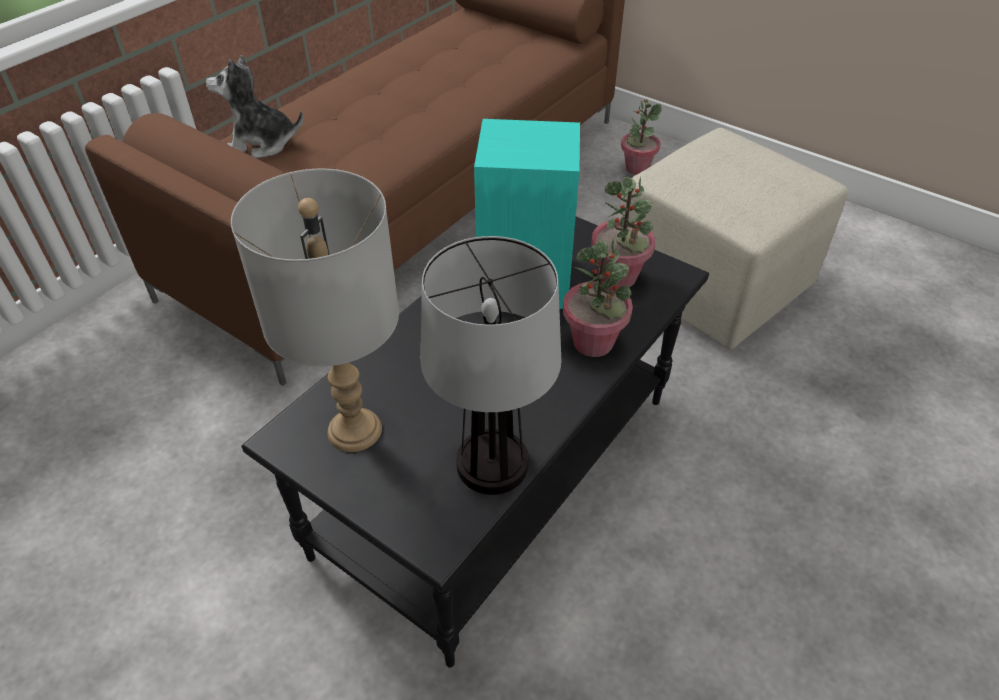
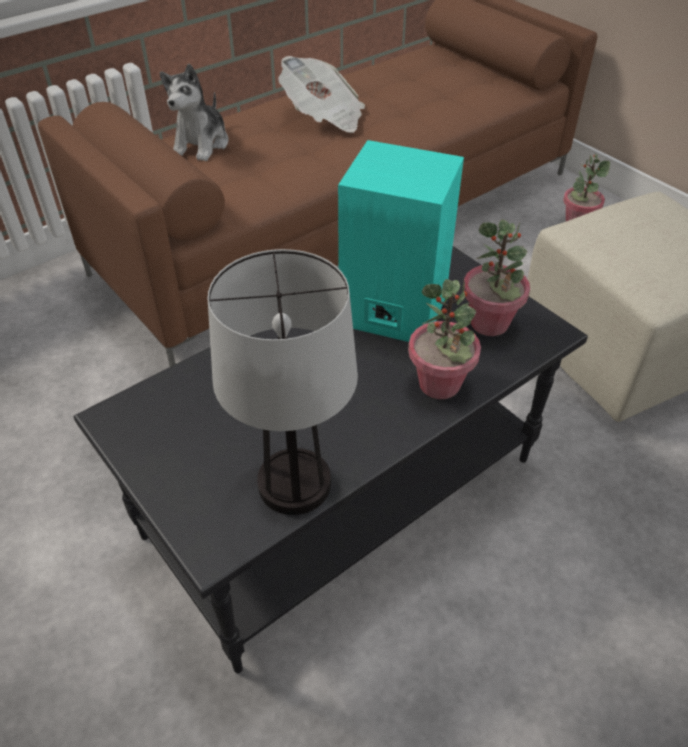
camera: 15 degrees right, 0 degrees up
plush toy [206,55,303,158] -> plush toy turned 90 degrees counterclockwise [160,64,228,161]
grey table lamp [231,169,399,452] -> none
none -> newspaper [278,56,365,133]

